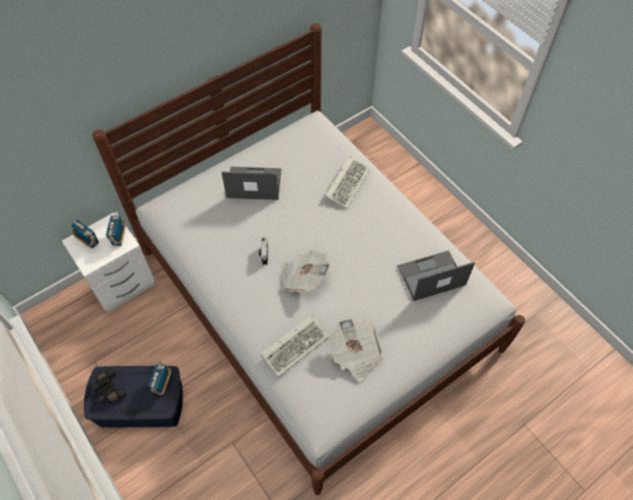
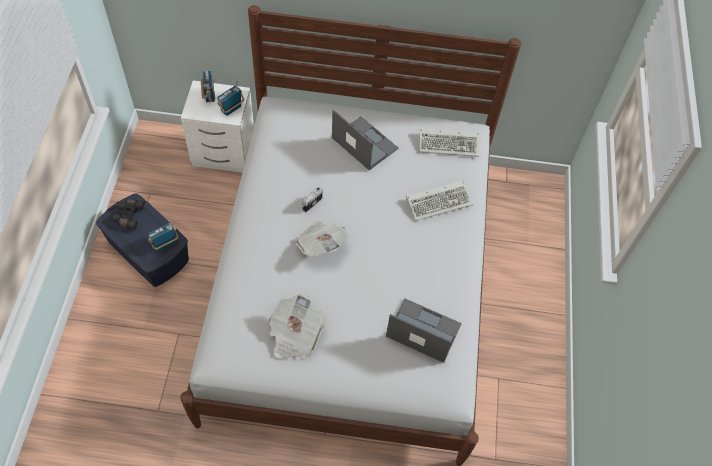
camera: 40 degrees right, 0 degrees up
keyboard [260,315,329,377] -> keyboard moved to [419,128,479,157]

